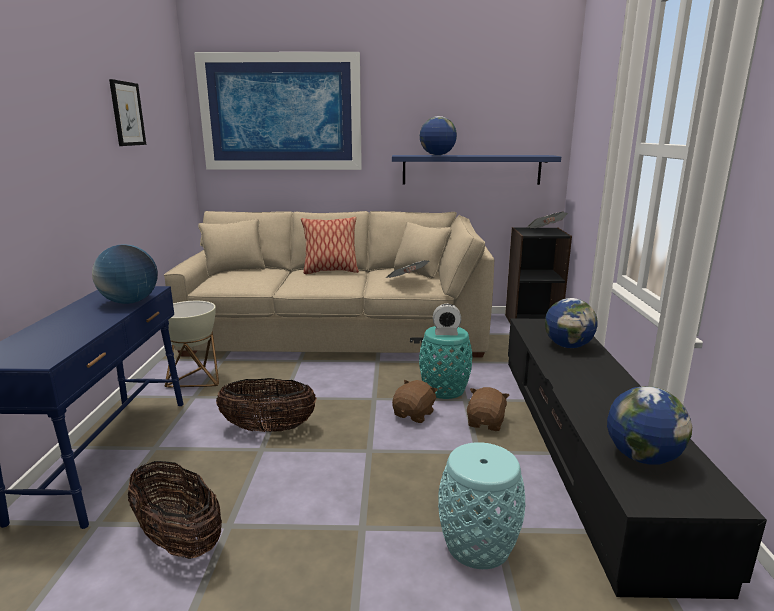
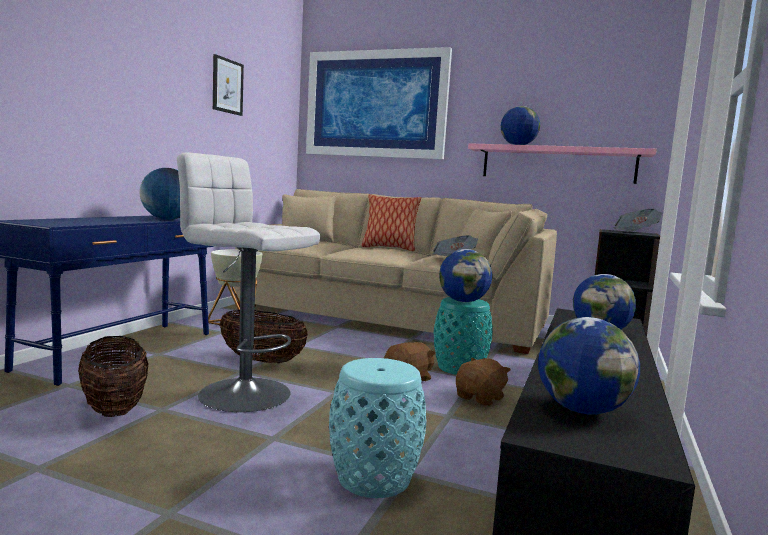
camera: 20 degrees right, 10 degrees down
blue shelf [392,155,561,185] -> pink shelf [468,143,657,184]
alarm clock [433,304,461,335] -> globe [439,249,492,302]
none -> white stool [177,152,320,412]

